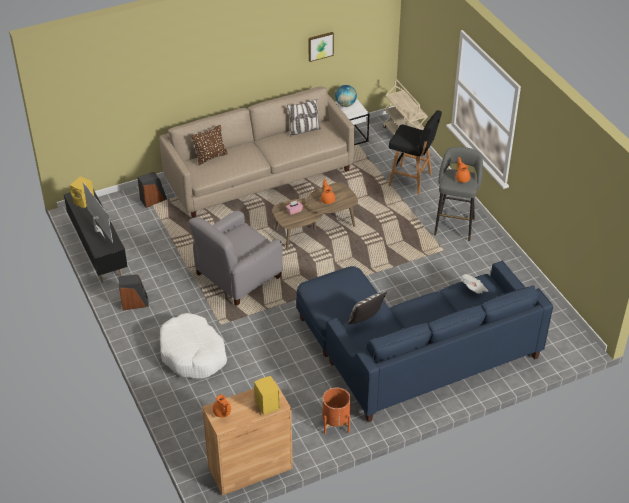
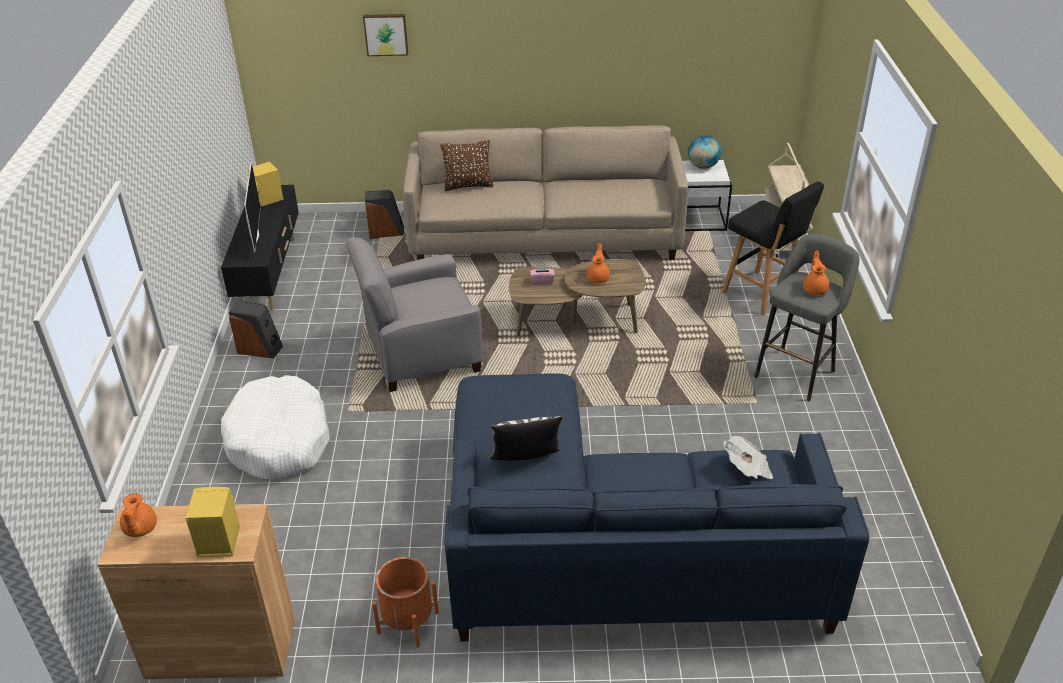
camera: 25 degrees right, 5 degrees down
pillow [287,99,321,136] -> none
picture [309,32,334,62] -> picture moved to [363,14,408,56]

